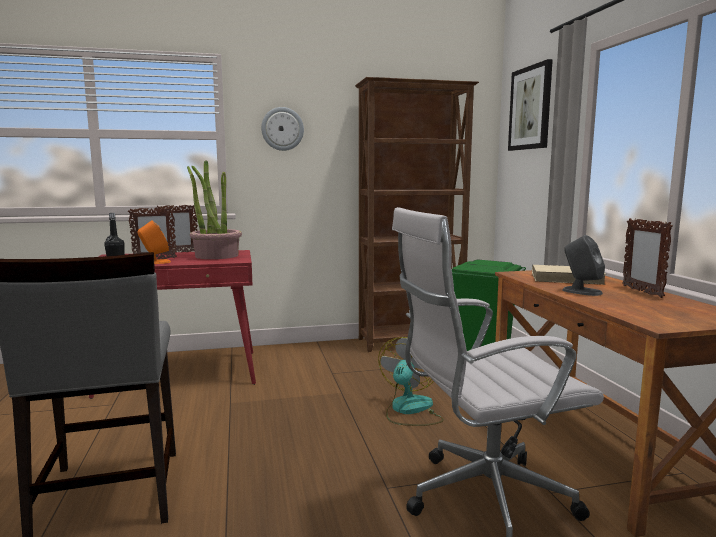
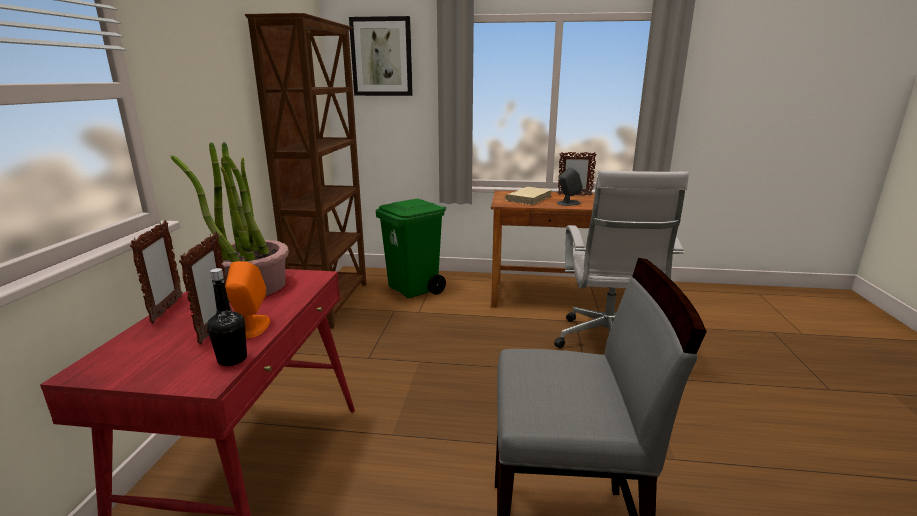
camera: 70 degrees left, 10 degrees up
wall clock [261,107,304,151] -> none
fan [378,337,444,426] -> none

